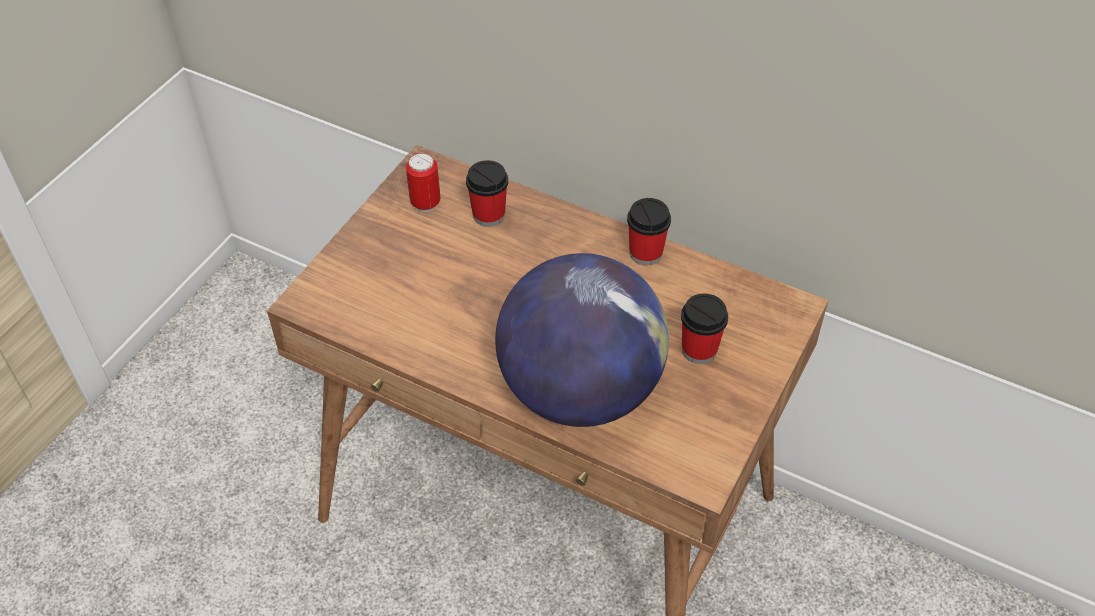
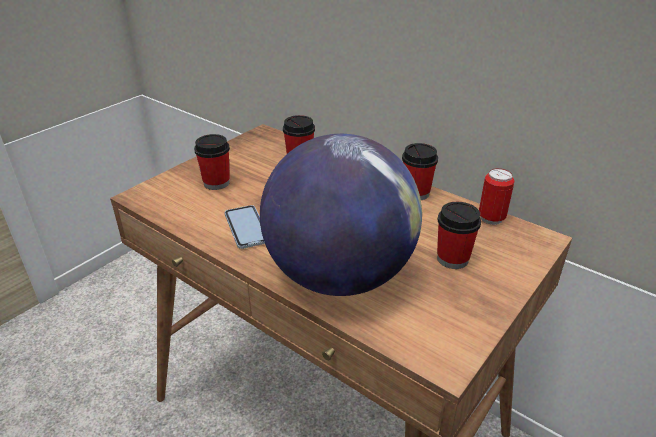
camera: 10 degrees right, 15 degrees down
can [406,153,440,212] -> can moved to [479,168,514,225]
none -> cup [194,134,230,190]
none -> phone [224,205,265,249]

